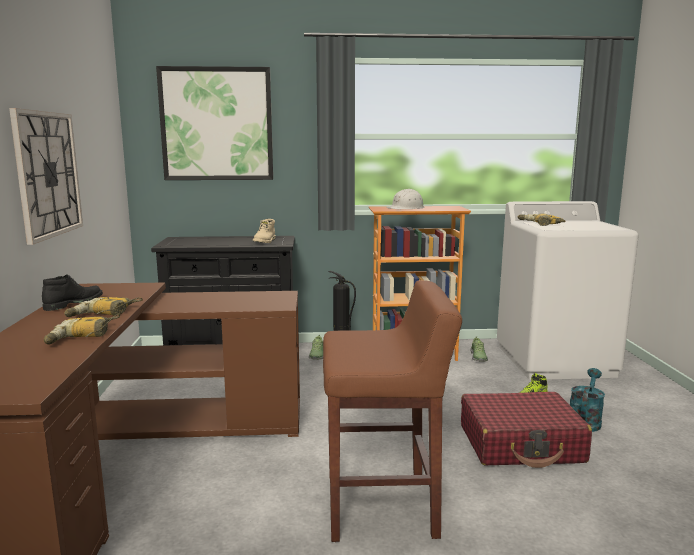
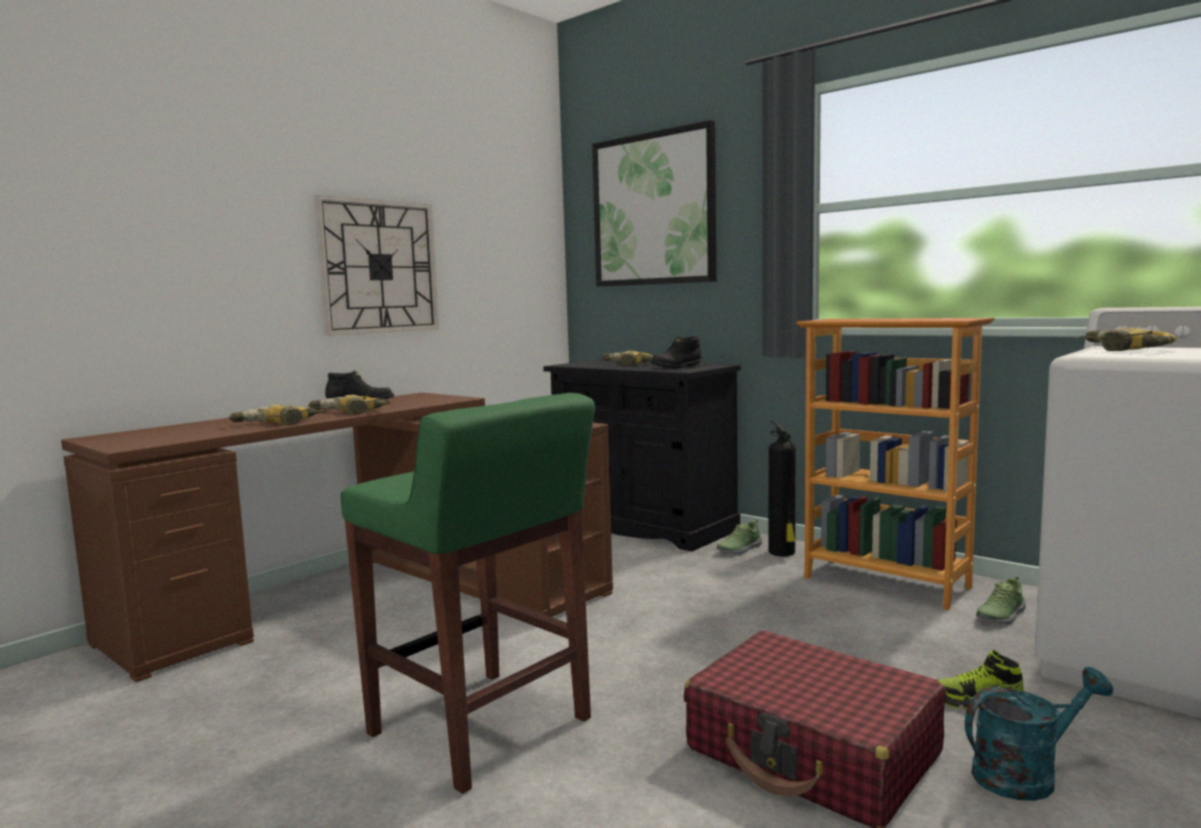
camera: 45 degrees right, 5 degrees down
beige boot [253,219,276,243] -> black boot [650,336,702,369]
brown stool [323,280,462,542] -> green stool [341,393,595,794]
white hard hat [386,189,424,209] -> none
none -> power drill [602,351,653,365]

